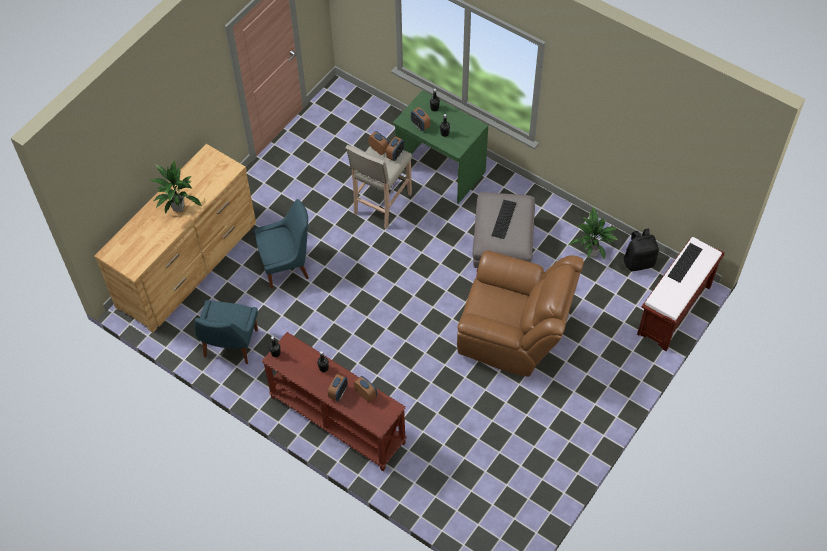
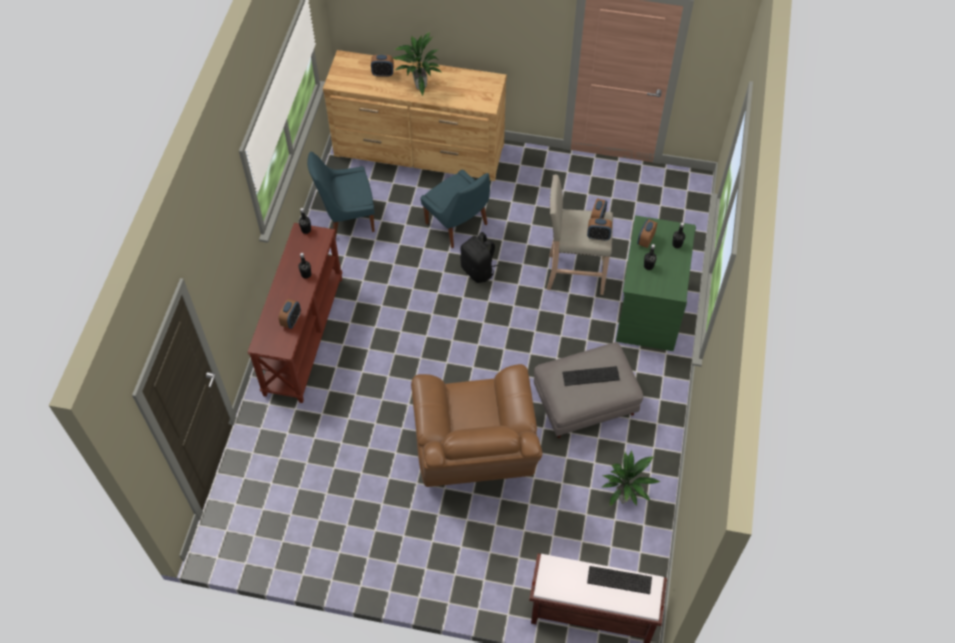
camera: 65 degrees right, 0 degrees up
alarm clock [328,374,348,401] -> alarm clock moved to [371,55,394,77]
black backpack [624,229,659,271] -> black backpack moved to [460,232,498,283]

